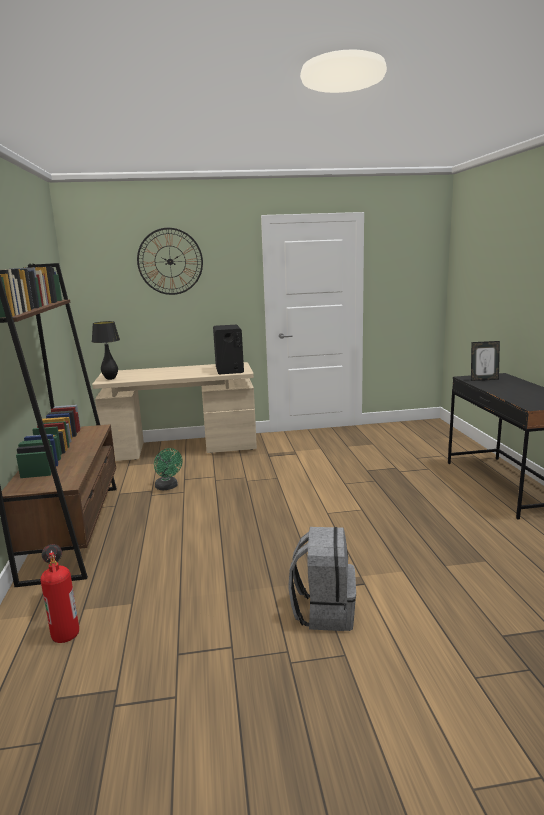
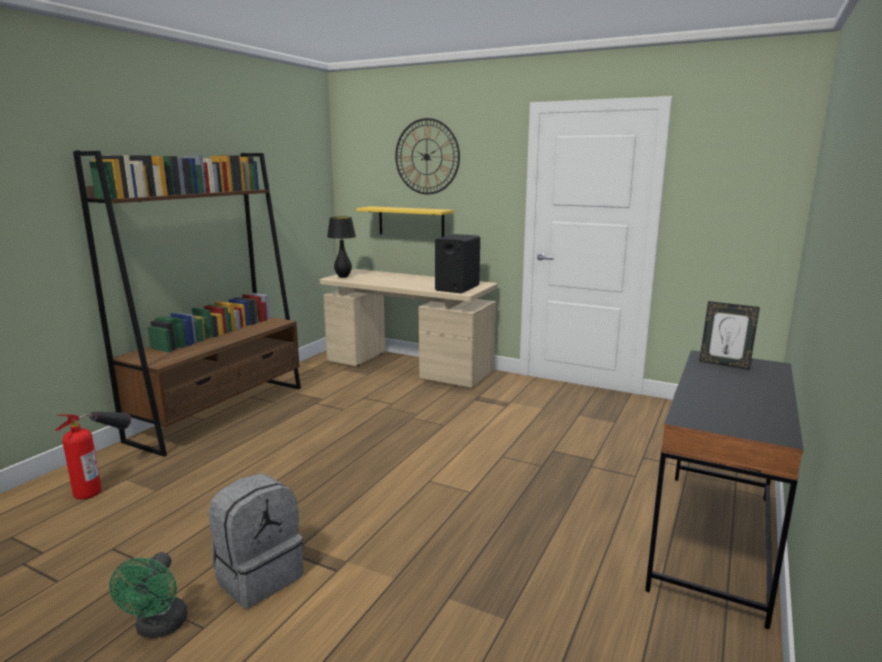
camera: 35 degrees right, 0 degrees up
green fan [154,448,183,490] -> green fan moved to [109,552,187,638]
none -> yellow shelf [356,206,454,237]

